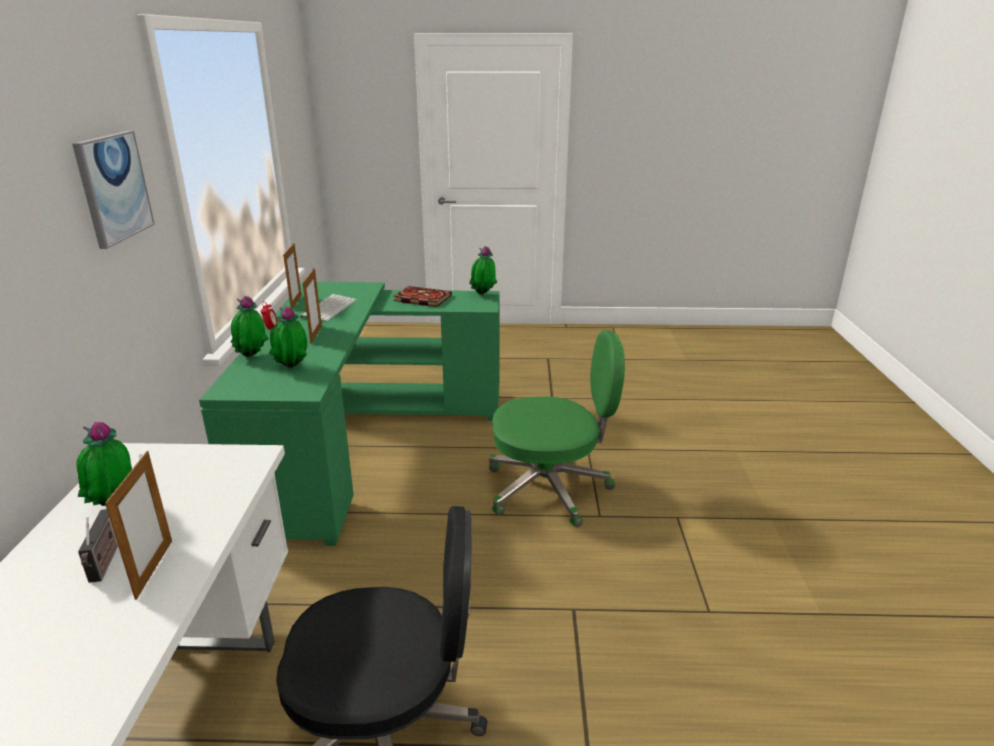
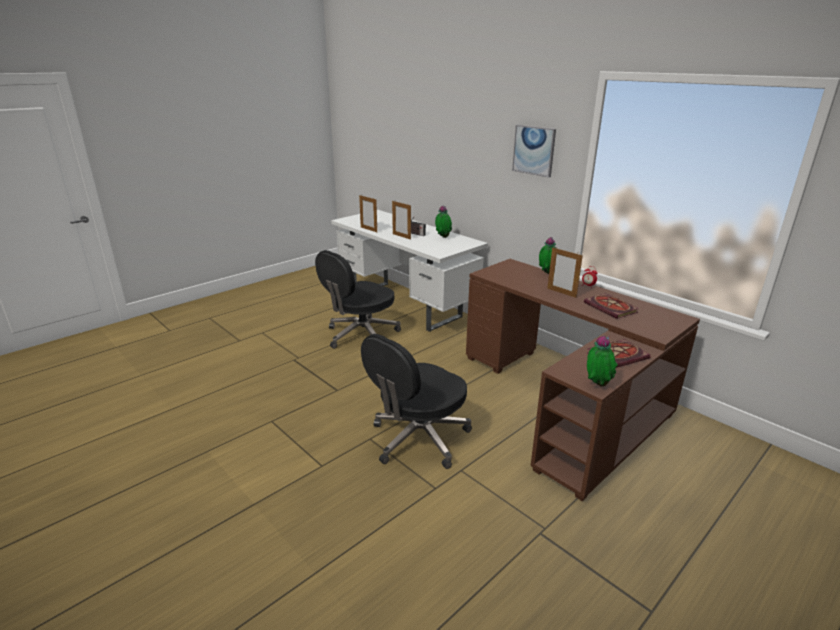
camera: 135 degrees right, 0 degrees up
green desk [199,282,500,546] -> brown desk [466,259,700,501]
potted plant [269,306,307,368] -> none
picture frame [283,243,302,309] -> picture frame moved to [359,195,377,232]
keyboard [300,294,357,321] -> book [584,293,639,319]
green office chair [489,330,625,527] -> black office chair [361,334,472,469]

